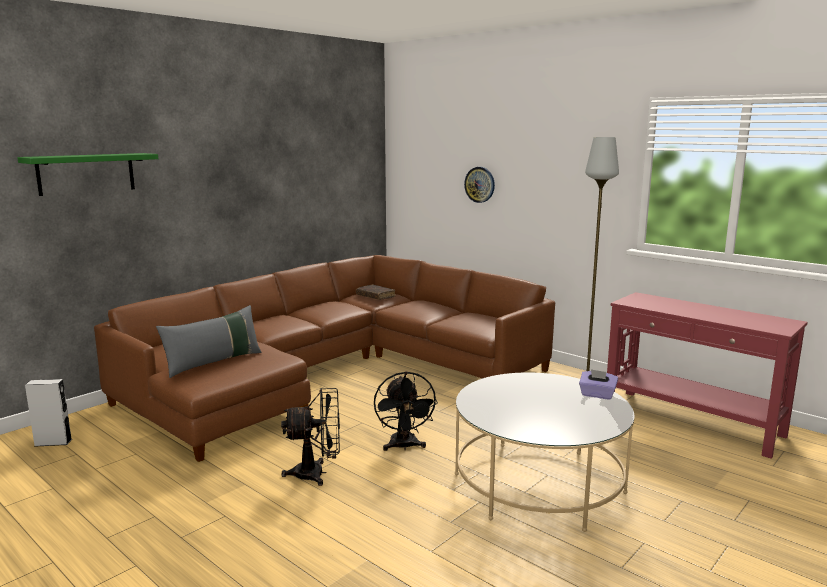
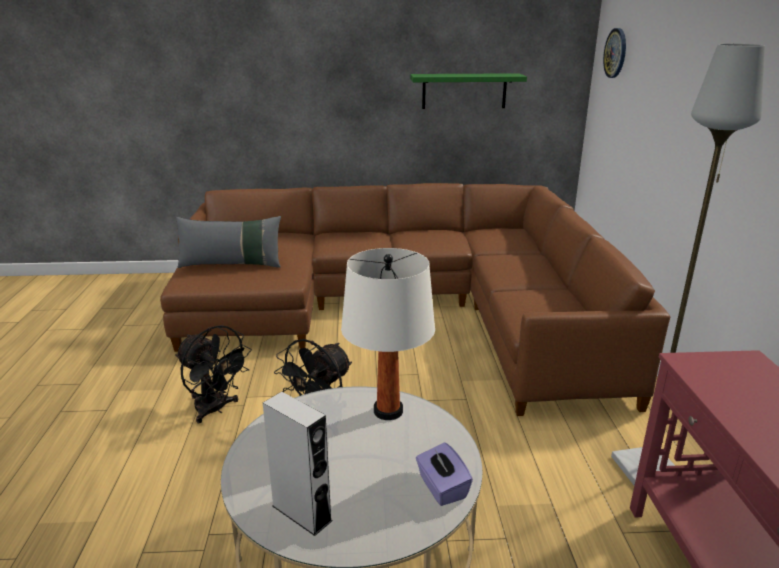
camera: 45 degrees right, 10 degrees up
green shelf [17,153,158,196] -> green shelf moved to [410,73,527,109]
grey speaker [25,379,72,447] -> grey speaker moved to [263,392,332,536]
brown book [356,284,395,300] -> none
wall clock [464,167,495,203] -> wall clock moved to [603,28,626,78]
none -> white table lamp [341,248,435,420]

